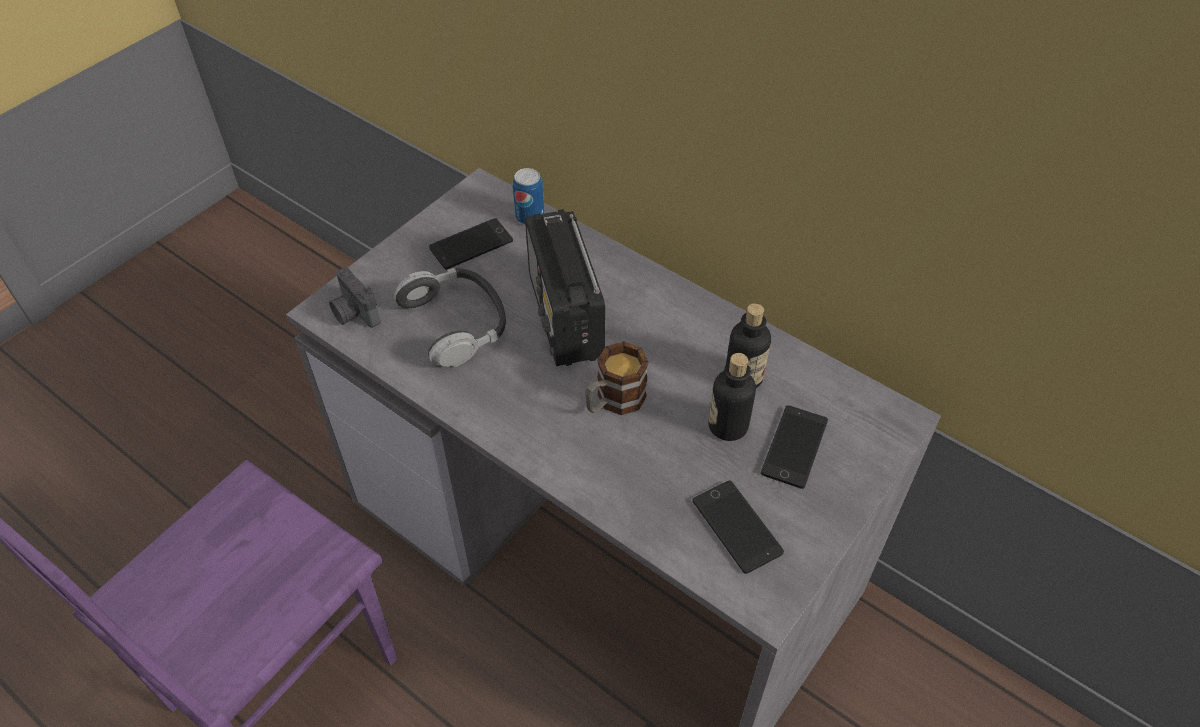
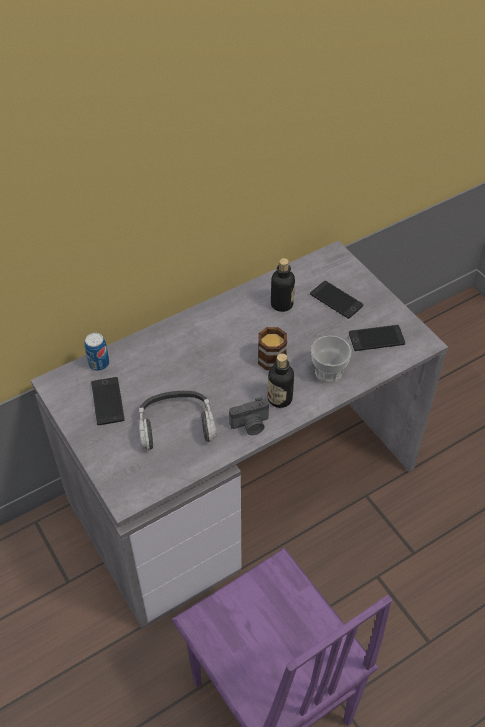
camera: 70 degrees left, 0 degrees up
camera [329,267,381,328] -> camera moved to [229,397,269,435]
radio [525,209,605,366] -> none
bottle [709,353,756,441] -> bottle moved to [268,354,294,408]
none -> cup [311,335,352,383]

